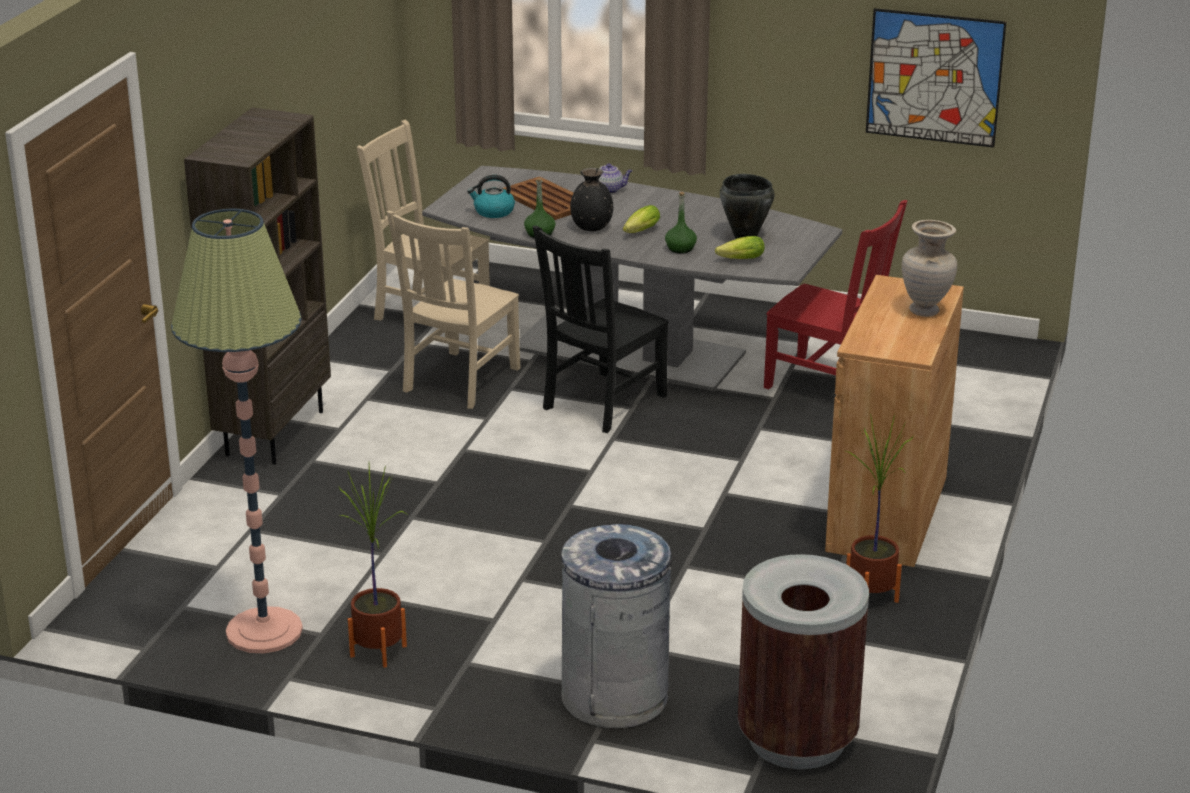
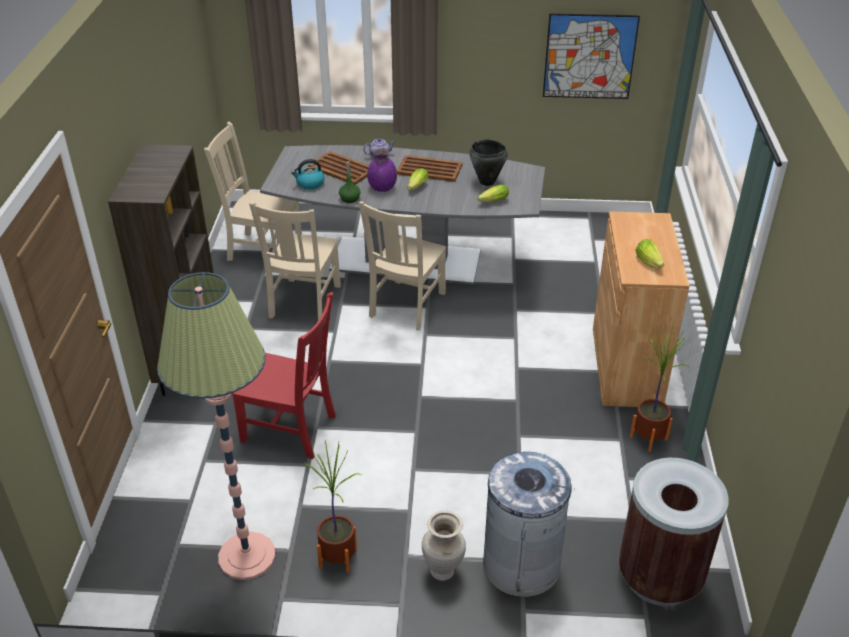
camera: 15 degrees left, 10 degrees up
black chair [533,226,669,433] -> beige chair [359,201,446,331]
black vase [570,168,613,231] -> purple vase [367,148,397,192]
green bottle [665,192,697,254] -> none
red chair [764,200,907,389] -> red chair moved to [232,292,336,459]
beige vase [902,220,957,317] -> beige vase moved to [422,511,466,581]
none -> brown tray [397,155,463,182]
none -> lettuce [636,239,664,268]

